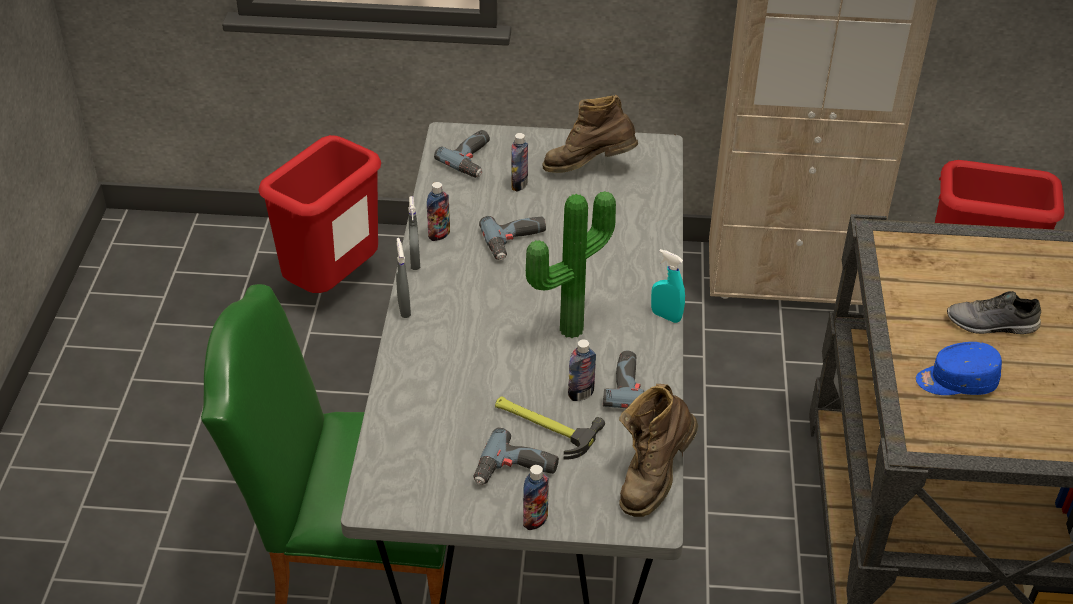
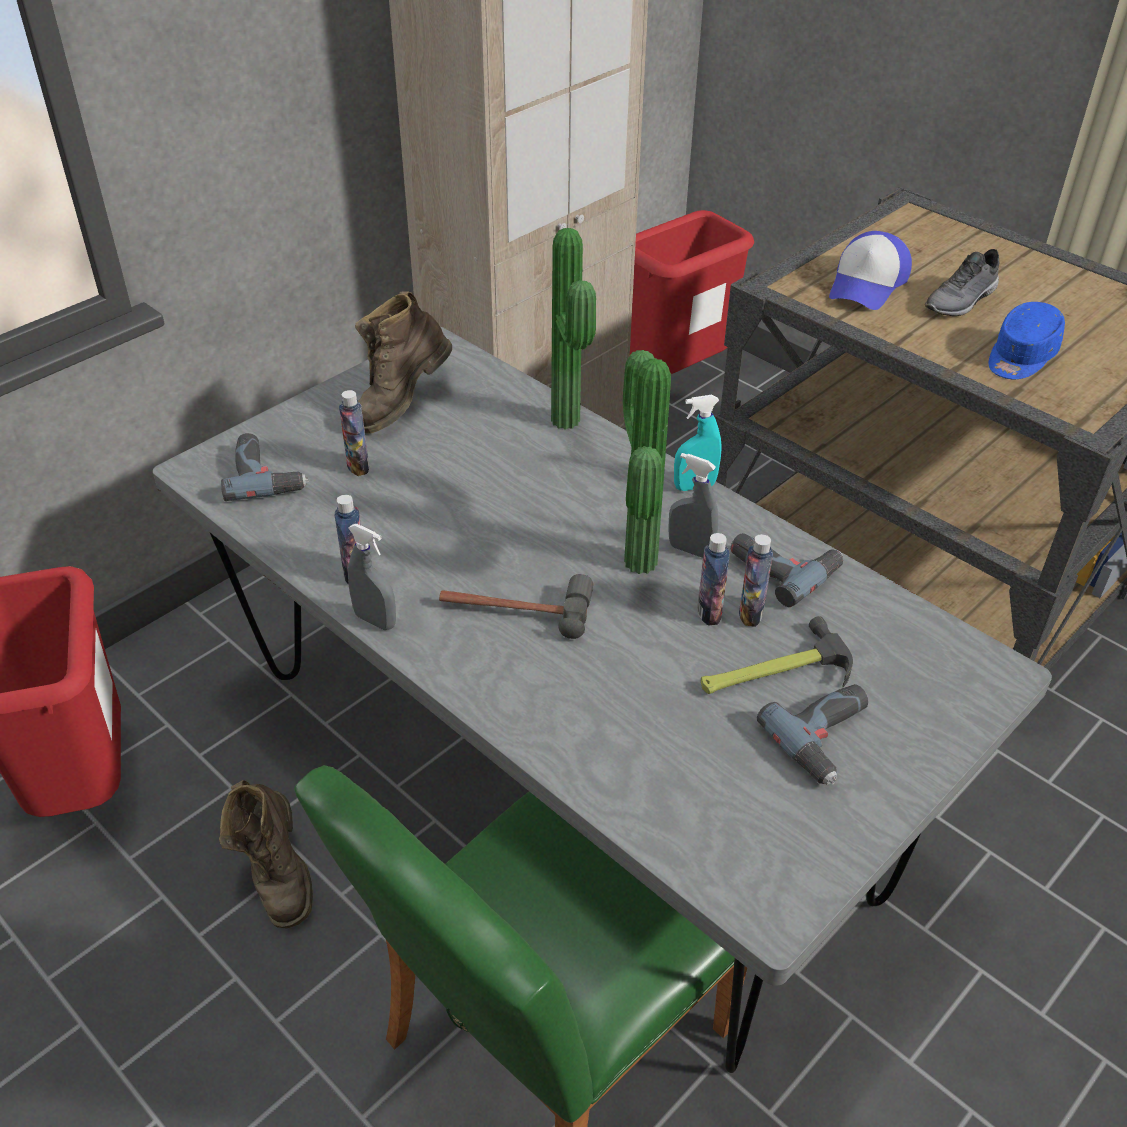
camera: 50 degrees left, 0 degrees up
grey spray bottle [396,238,411,318] -> grey spray bottle moved to [668,453,718,558]
power drill [479,216,546,260] -> none
bottle [523,465,549,530] -> bottle moved to [697,533,730,626]
brown boot [619,384,698,517] -> brown boot moved to [219,780,313,929]
none -> hammer [439,574,593,639]
none -> potted plant [551,228,596,430]
none -> cap [829,231,912,310]

